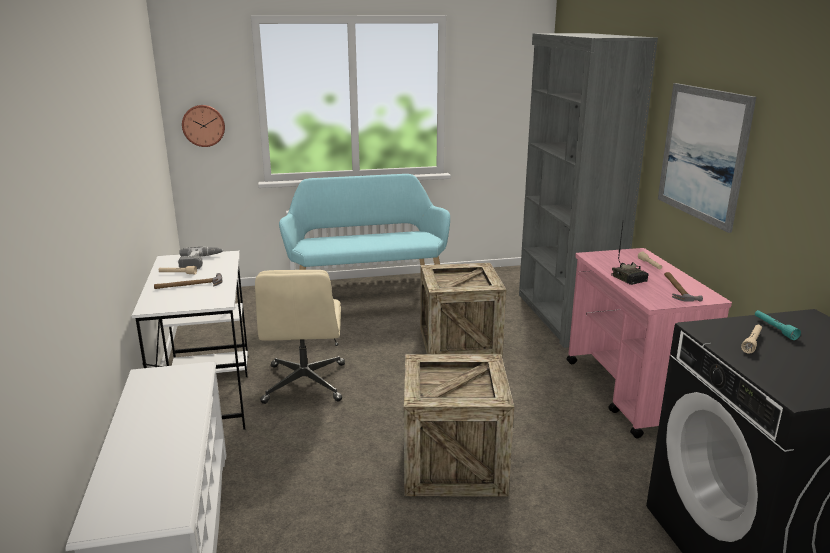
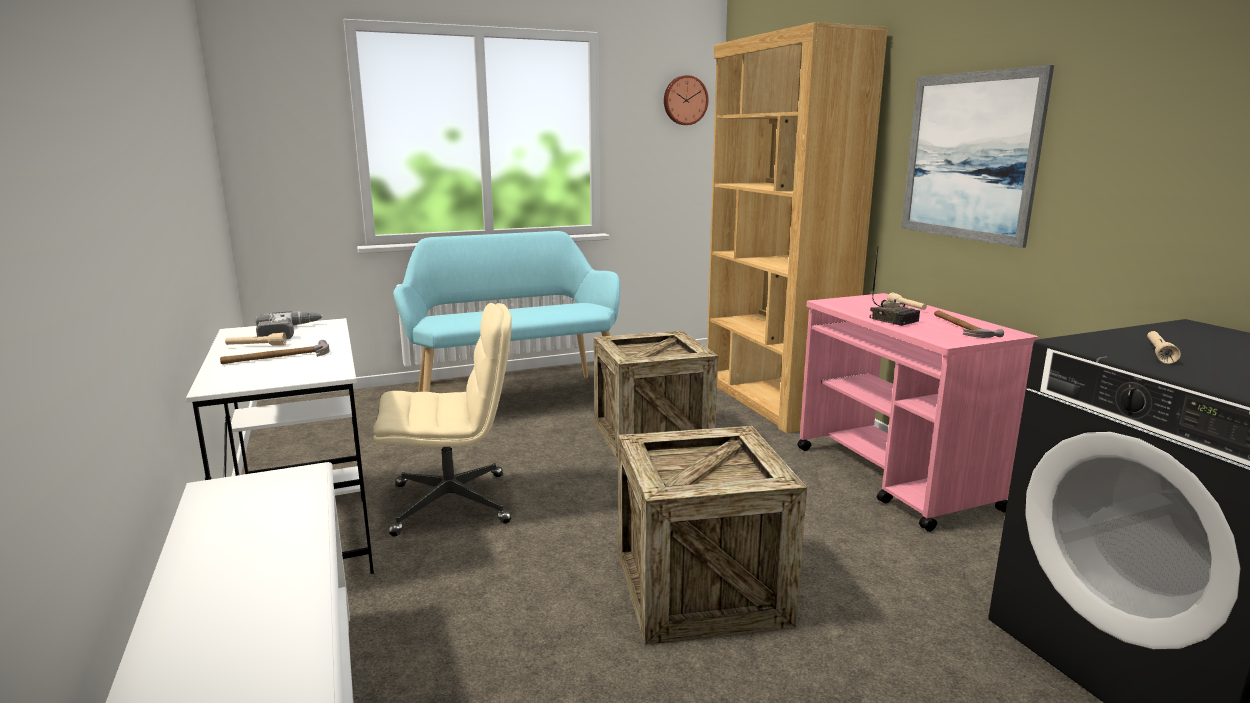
camera: 10 degrees left, 5 degrees down
wall clock [182,105,225,147] -> wall clock moved to [664,75,709,125]
beige office chair [255,270,345,404] -> beige office chair turned 90 degrees counterclockwise [373,303,512,536]
grey bookcase [519,33,658,348] -> brown bookcase [707,22,888,433]
turquoise flashlight [755,310,801,340] -> none

